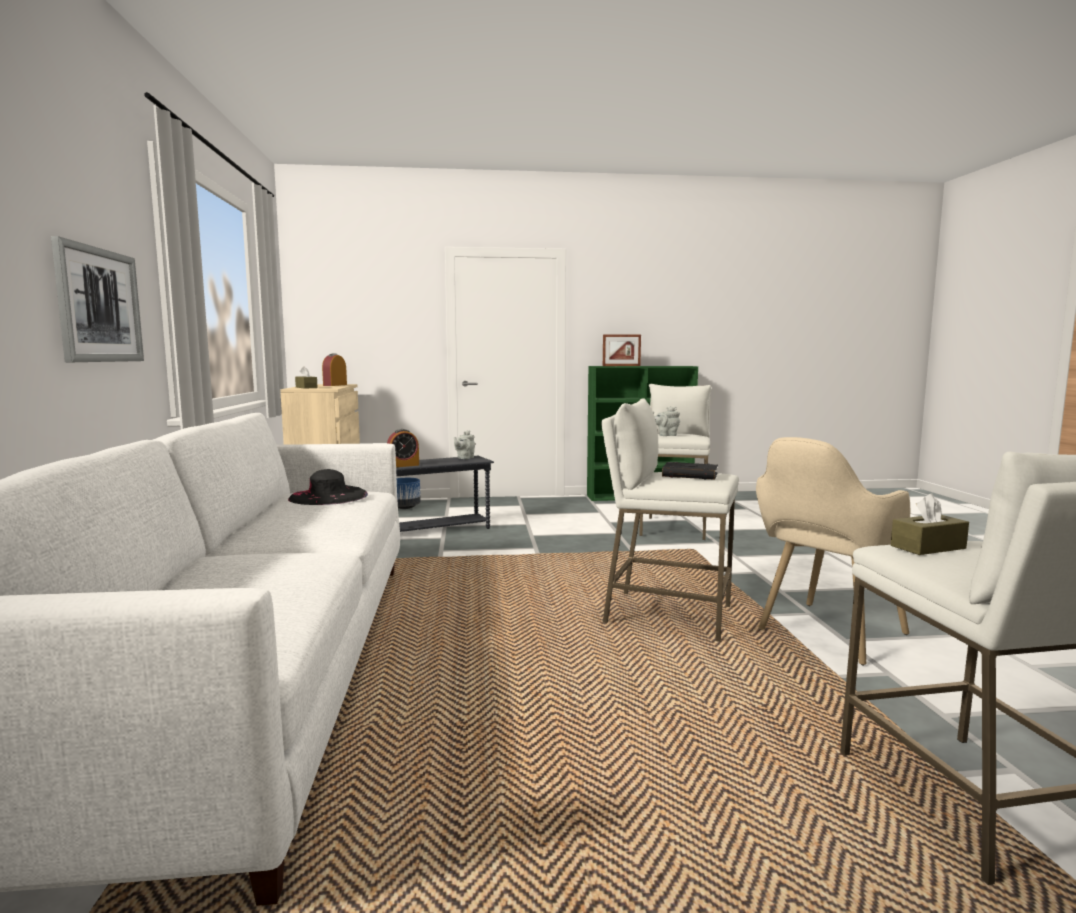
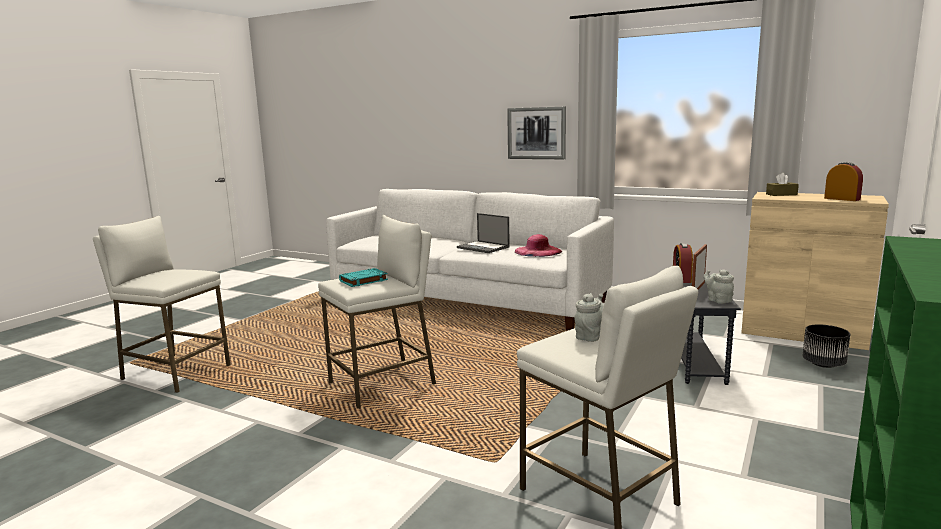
camera: 125 degrees right, 5 degrees up
black hat [288,469,368,505] -> pink hat [515,234,562,257]
blue planter [397,478,421,509] -> black planter [802,325,850,368]
picture frame [603,335,641,366] -> picture frame moved to [692,244,707,290]
black book [662,462,718,480] -> turquoise book [339,268,388,287]
beige armchair [756,437,910,666] -> none
brown tissue box [891,493,969,555] -> none
none -> laptop [457,213,510,253]

